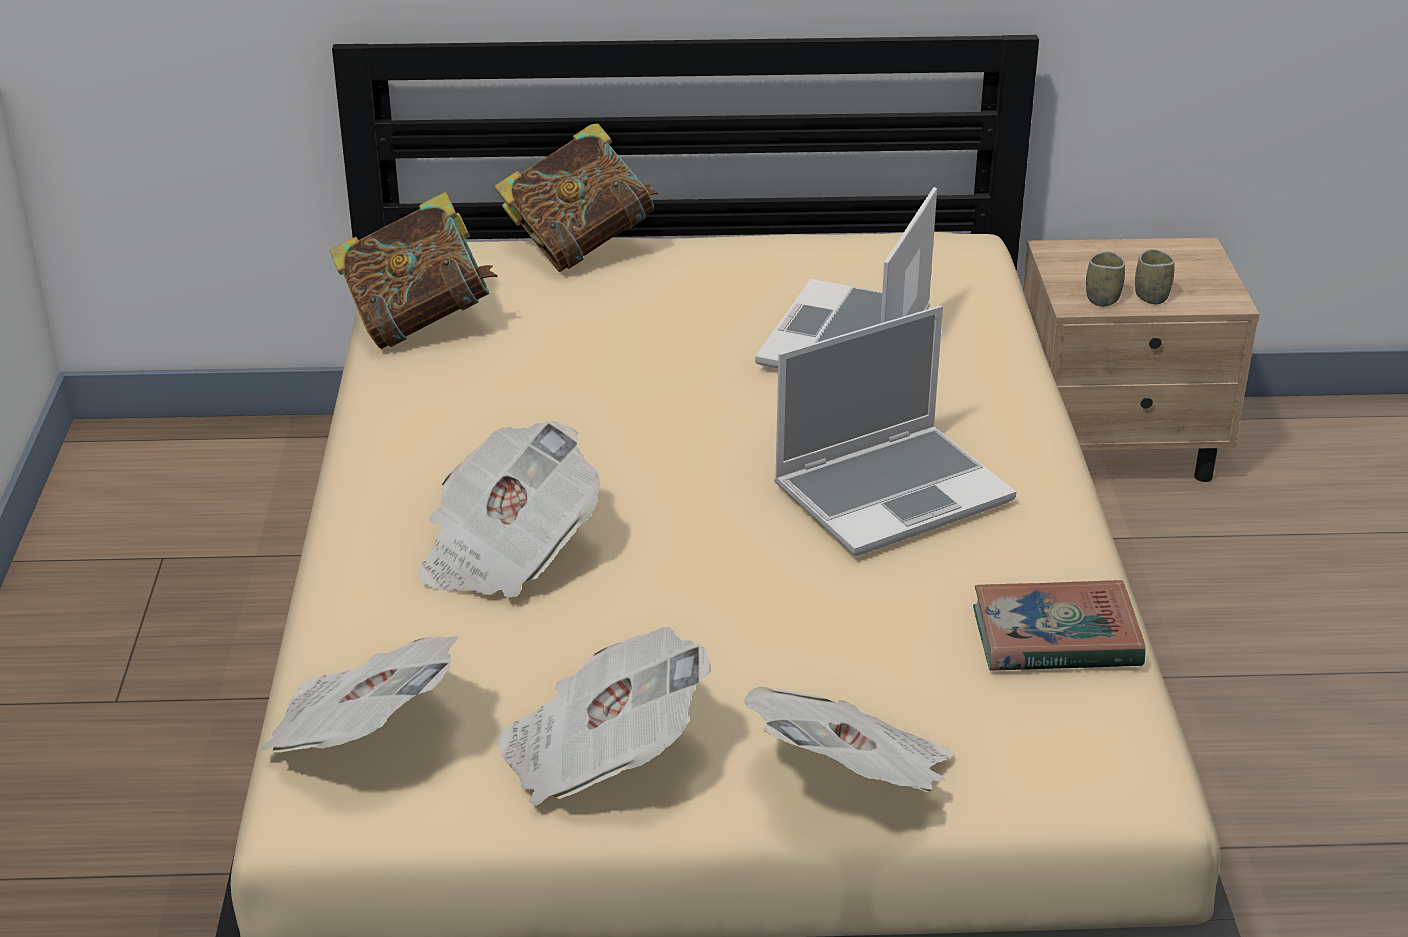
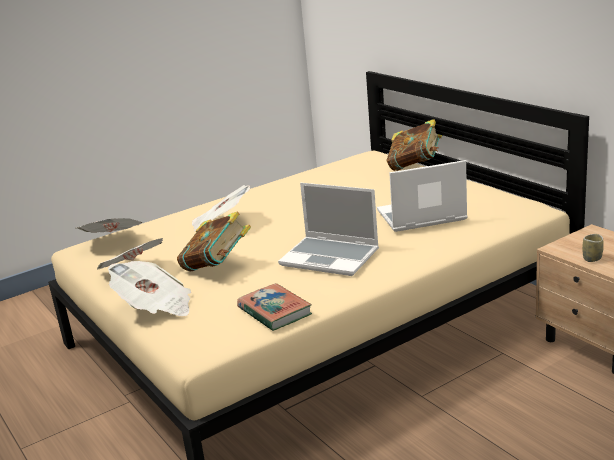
camera: 60 degrees right, 10 degrees down
book [329,192,498,349] -> book moved to [177,212,251,272]
cup [1086,251,1125,307] -> none

